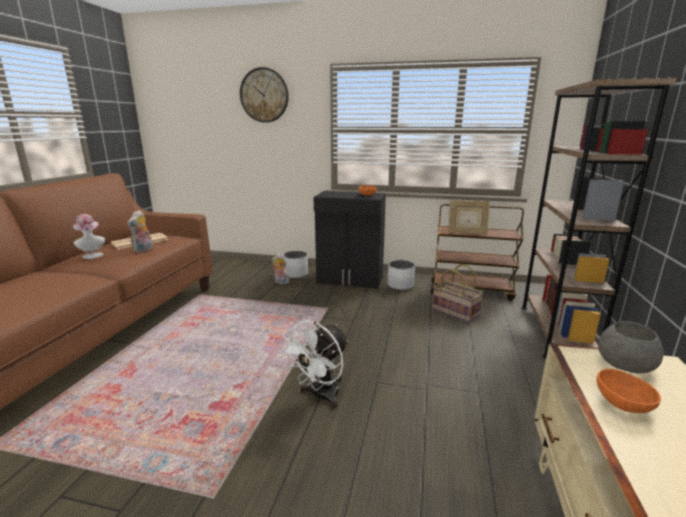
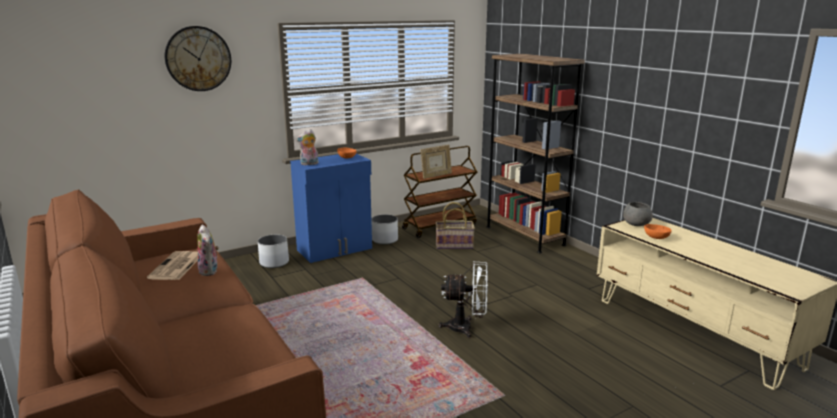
camera: 45 degrees left, 0 degrees up
hat [73,214,105,259] -> none
plush toy [271,254,289,284] -> plush toy moved to [296,129,318,165]
white fan [280,320,348,408] -> white fan turned 75 degrees counterclockwise [438,261,488,338]
black cabinet [314,191,386,289] -> blue cabinet [290,154,372,263]

